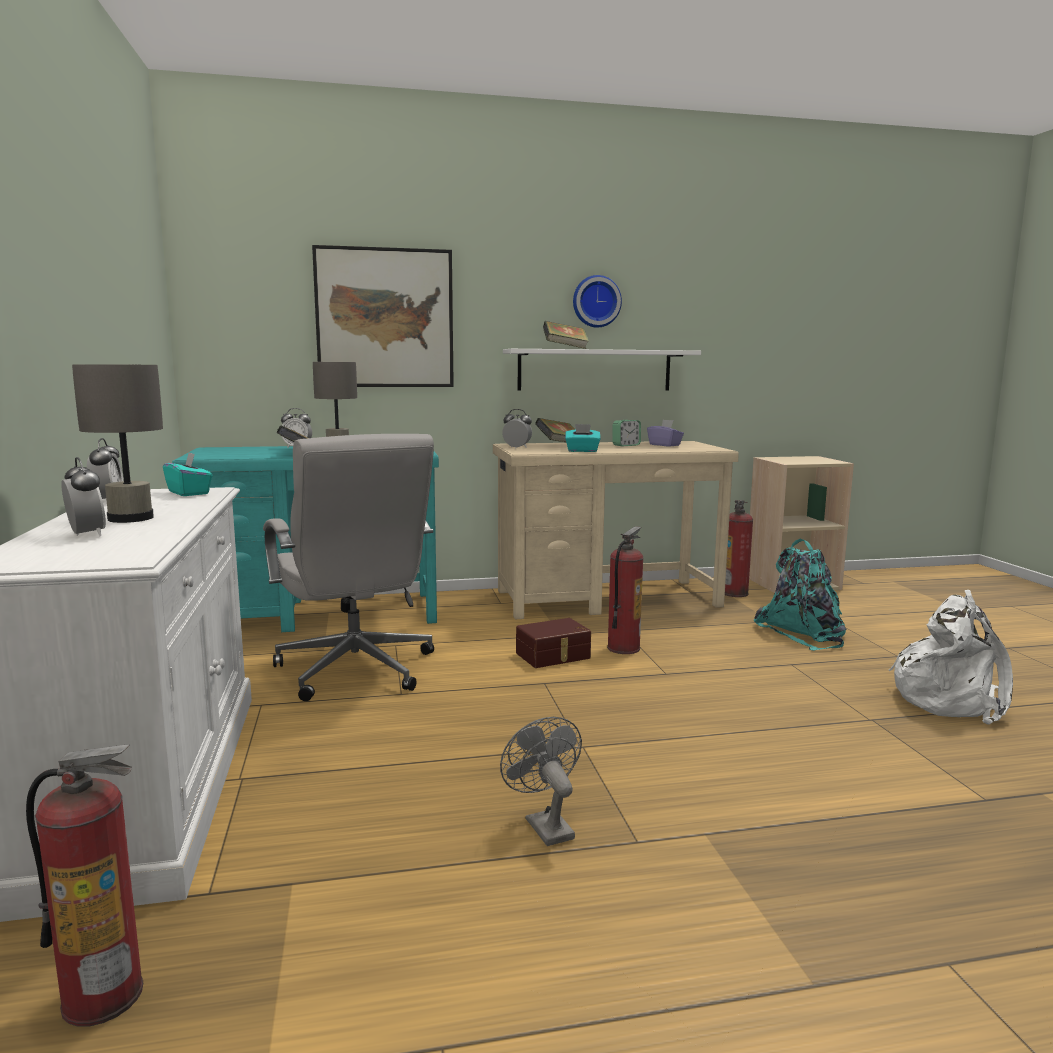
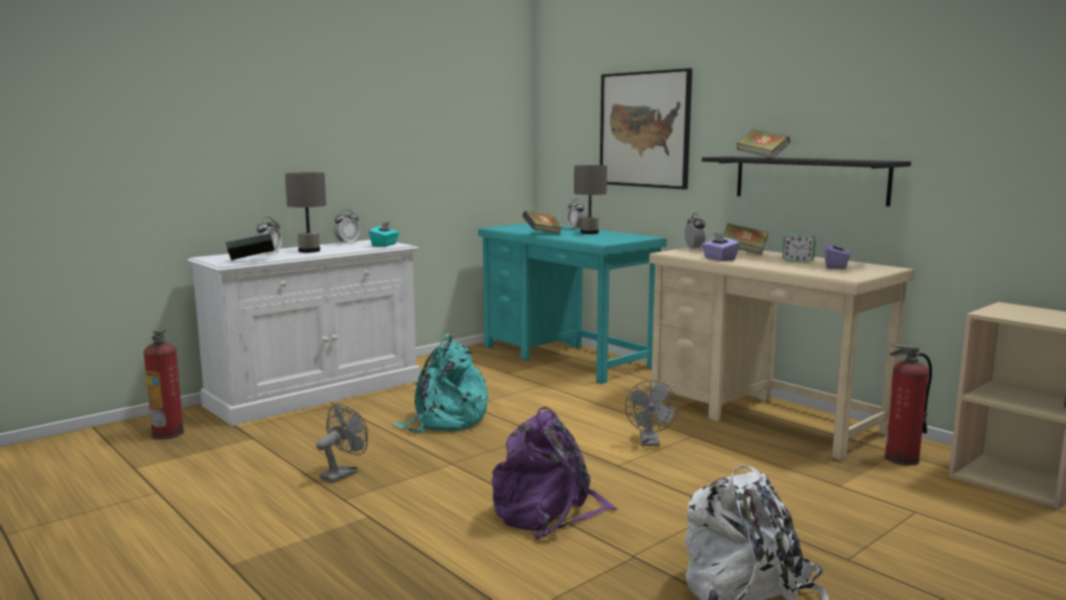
camera: 60 degrees right, 0 degrees up
grey office chair [263,434,434,701] -> none
white shelf [503,349,701,391] -> black shelf [702,156,911,207]
brown storage box [516,618,591,668] -> none
turquoise tissue box [565,424,600,452] -> purple tissue box [702,232,739,261]
wall clock [573,275,622,327] -> none
fire extinguisher [607,526,644,654] -> grey fan [625,380,678,446]
turquoise backpack [754,539,846,651] -> turquoise backpack moved to [393,333,488,433]
none -> book [226,233,275,260]
none -> purple backpack [492,407,618,539]

